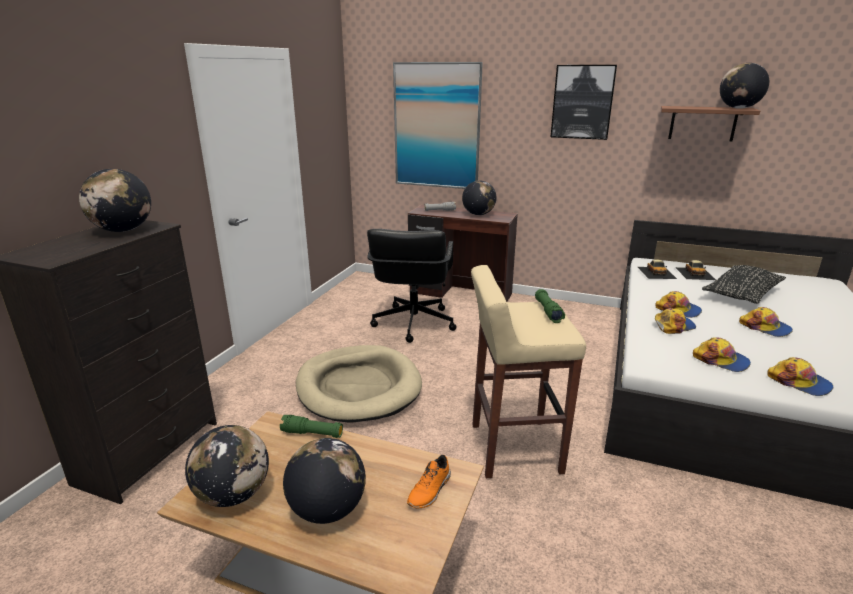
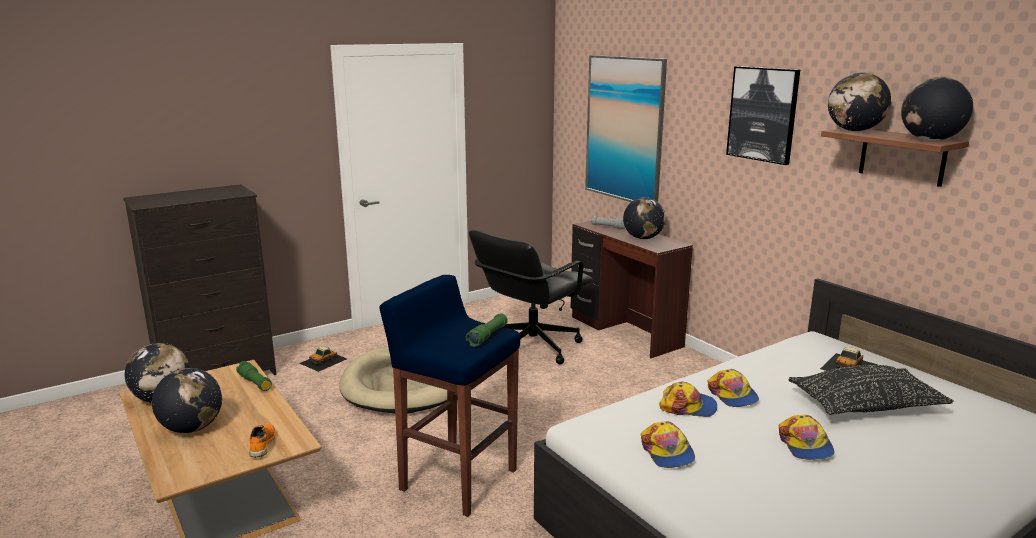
camera: 35 degrees right, 5 degrees down
globe [79,169,151,232] -> globe moved to [828,73,891,131]
orange shoe [407,455,451,509] -> orange shoe turned 105 degrees clockwise [249,424,276,458]
beige stool [471,265,586,478] -> blue stool [379,275,520,517]
toy car [638,260,677,279] -> toy car moved to [299,346,347,372]
cap [767,357,833,396] -> none

